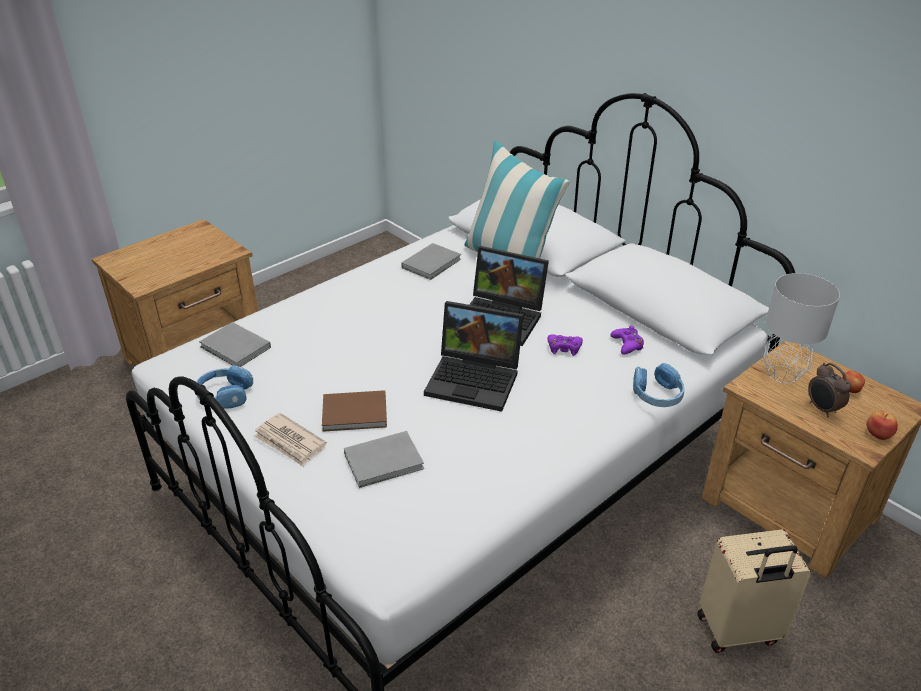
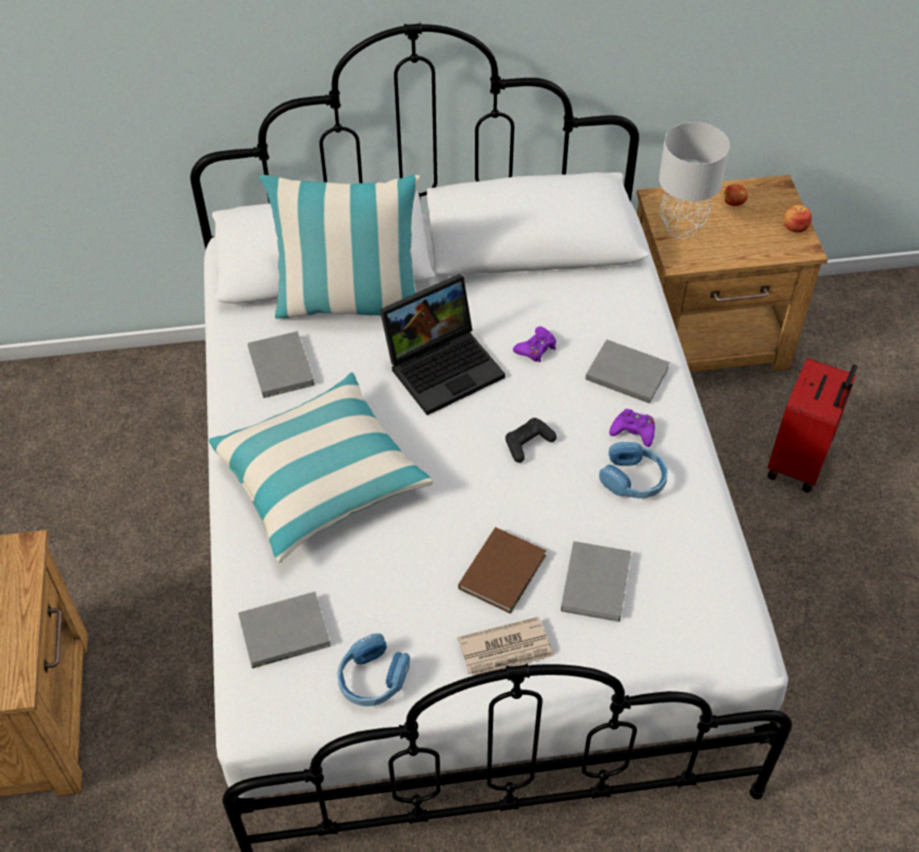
camera: 55 degrees left, 15 degrees up
laptop [424,301,524,412] -> black game controller [505,418,557,463]
purple game controller [611,326,644,355] -> purple game controller moved to [609,409,655,447]
blue headphones [633,363,685,407] -> blue headphones moved to [599,442,668,499]
beige suitcase [697,529,811,653] -> red suitcase [767,358,857,492]
alarm clock [808,363,851,417] -> none
none -> pillow [209,372,433,563]
none -> grey book [586,339,670,404]

